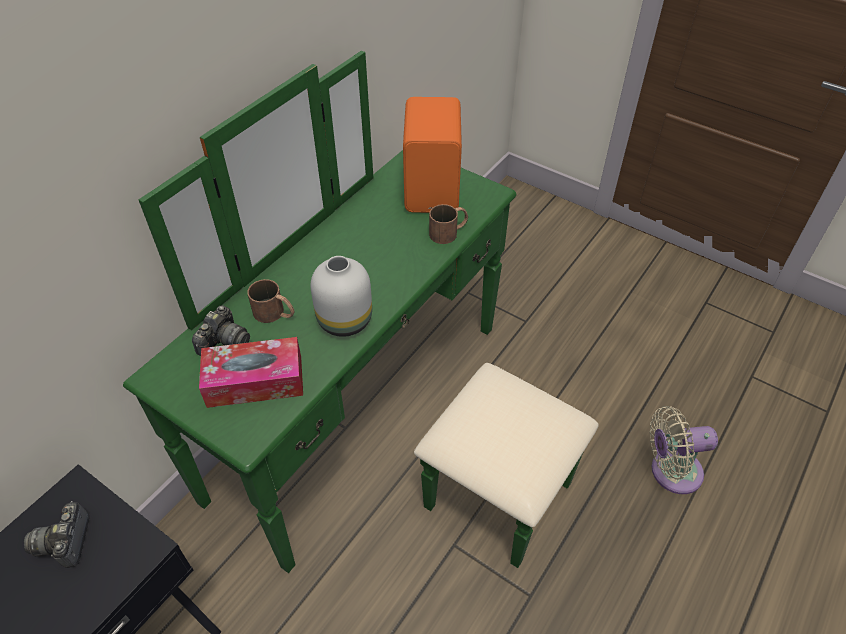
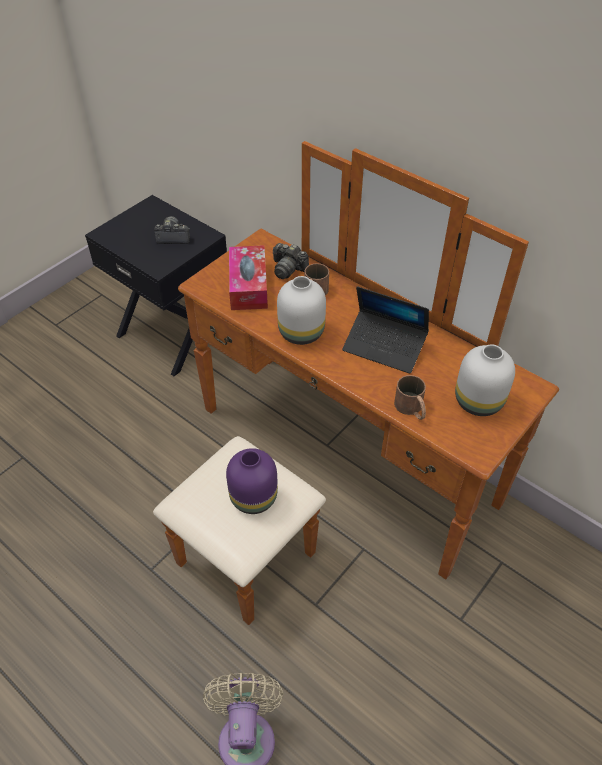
camera: 95 degrees right, 0 degrees up
green dresser [123,51,598,573] -> brown dresser [153,141,559,625]
orange speaker [403,97,462,213] -> white vase [455,344,515,416]
none -> purple vase [226,448,278,514]
none -> laptop [342,286,429,374]

